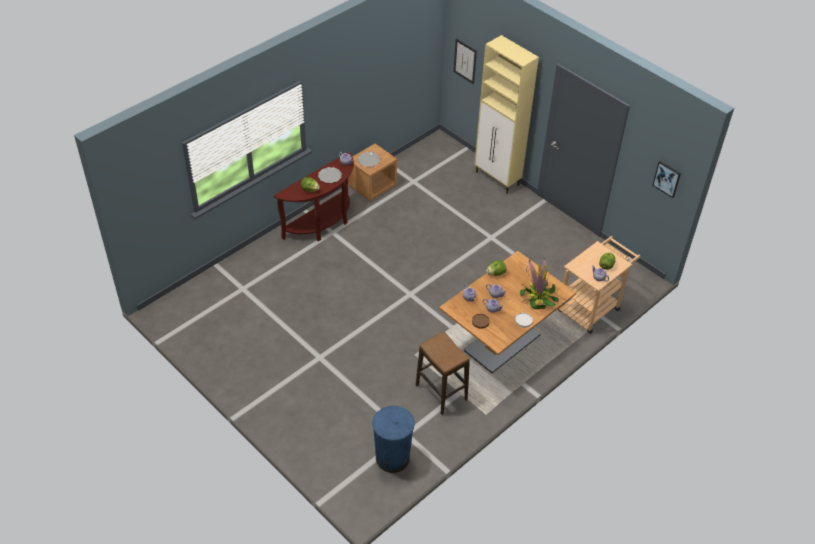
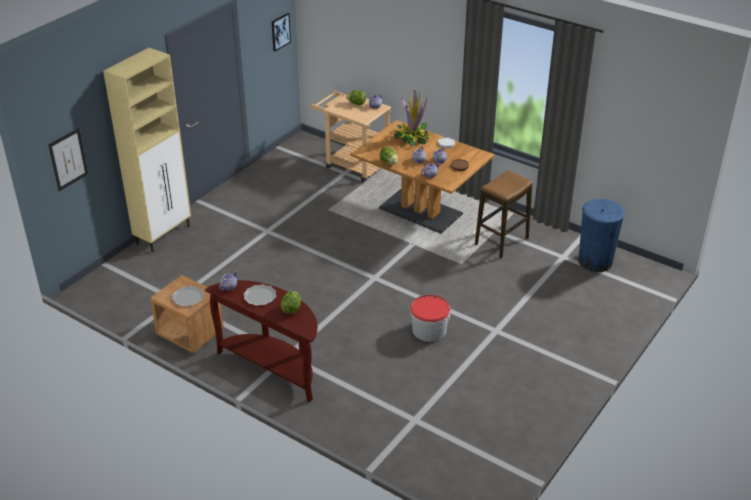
camera: 100 degrees left, 10 degrees down
none -> bucket [410,295,451,342]

